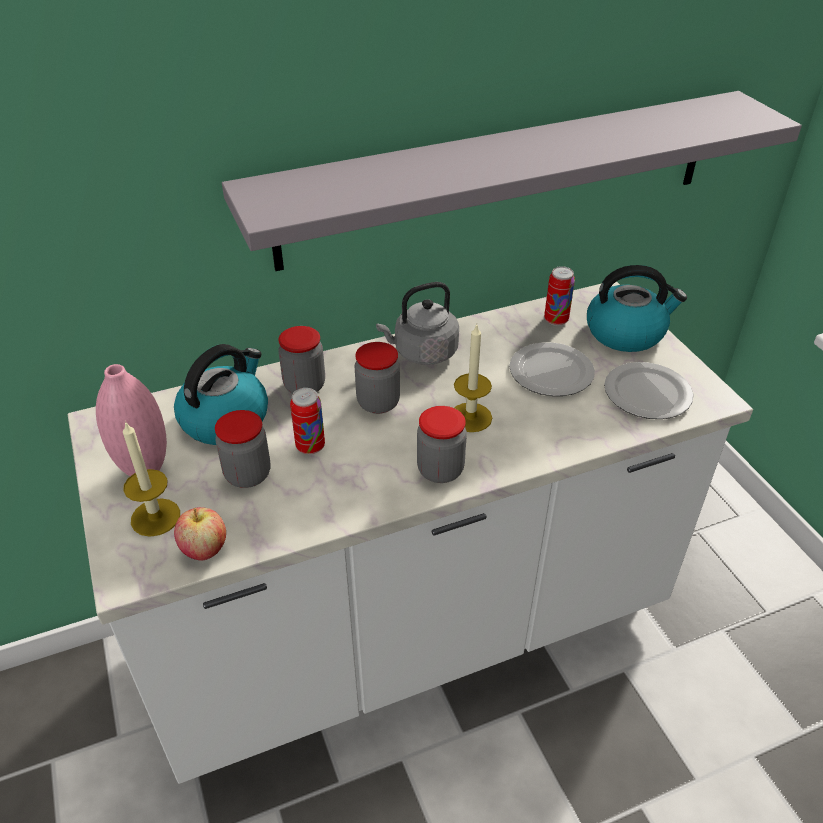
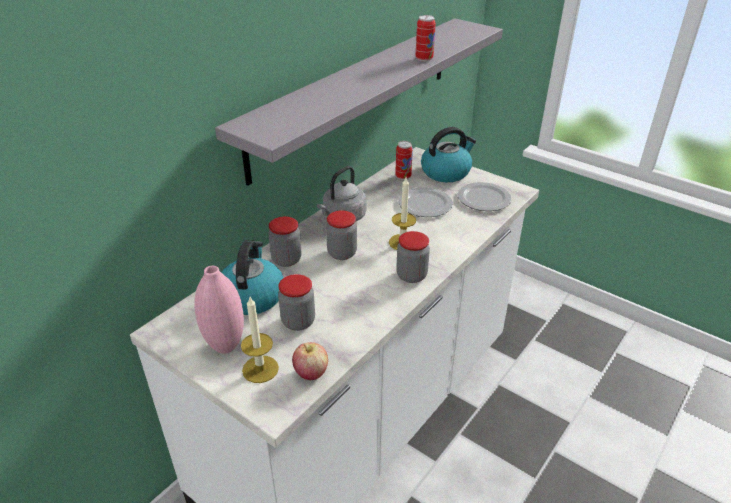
camera: 30 degrees left, 5 degrees down
can [290,388,325,454] -> can moved to [415,15,436,62]

